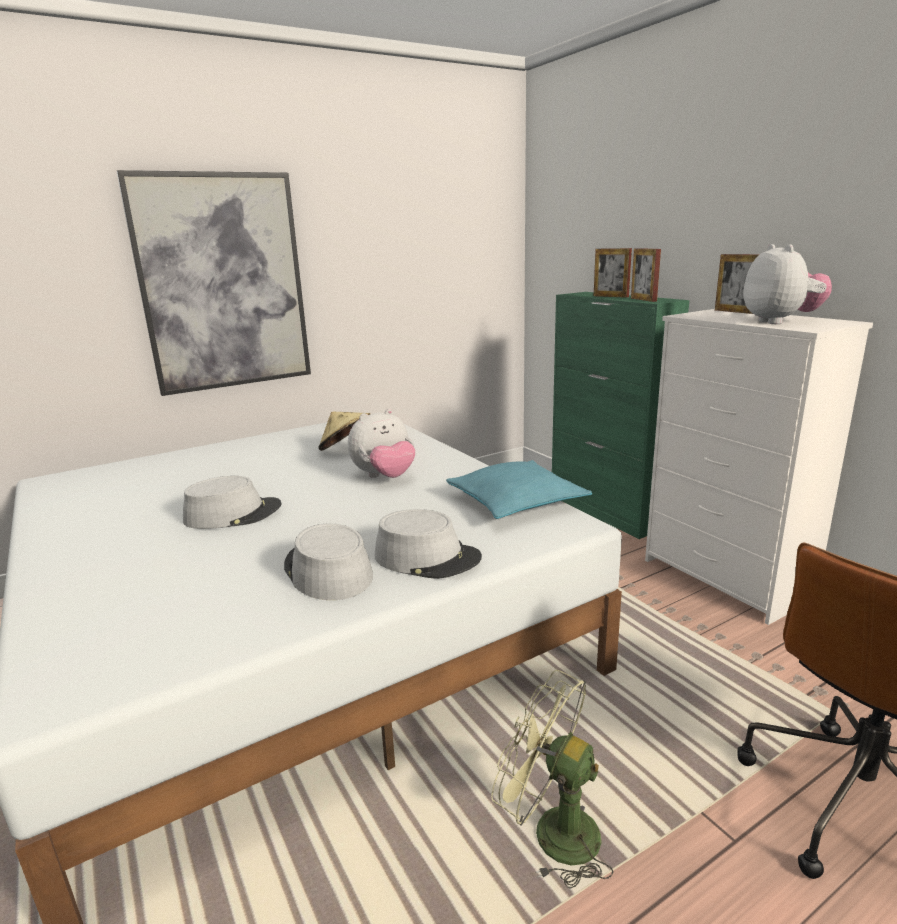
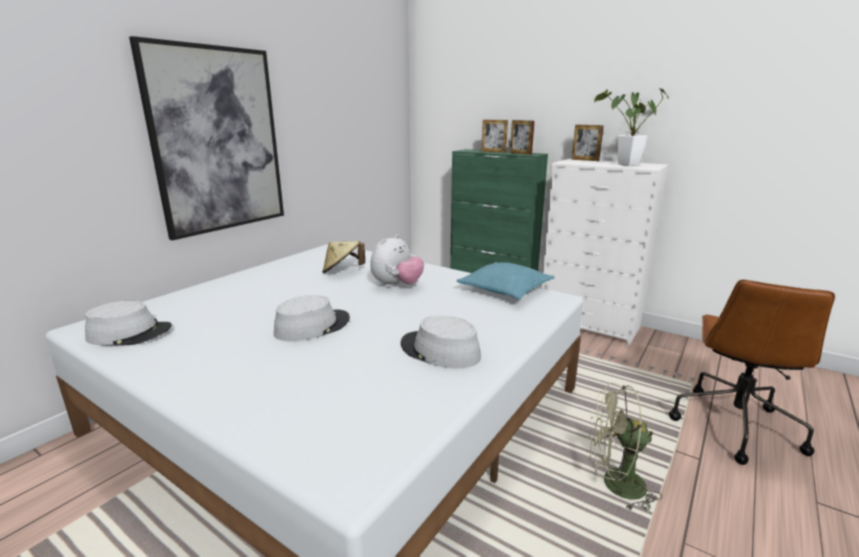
camera: 25 degrees left, 0 degrees up
grey hat [375,509,482,579] -> grey hat moved to [85,301,172,346]
plush toy [743,244,832,324] -> potted plant [594,89,669,166]

